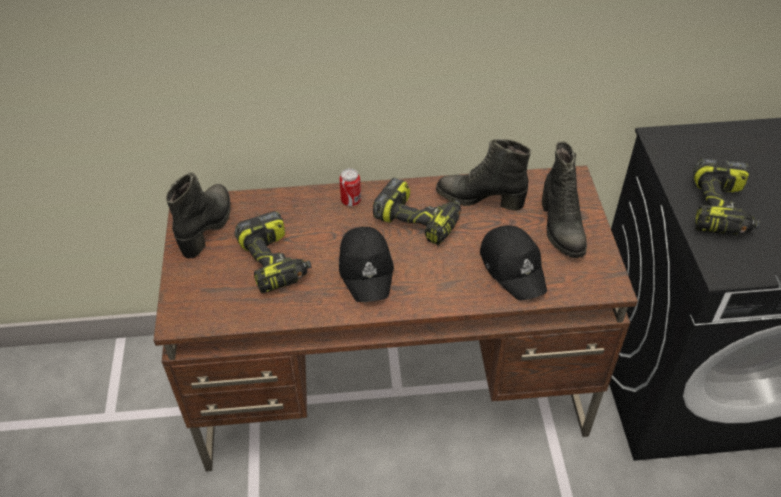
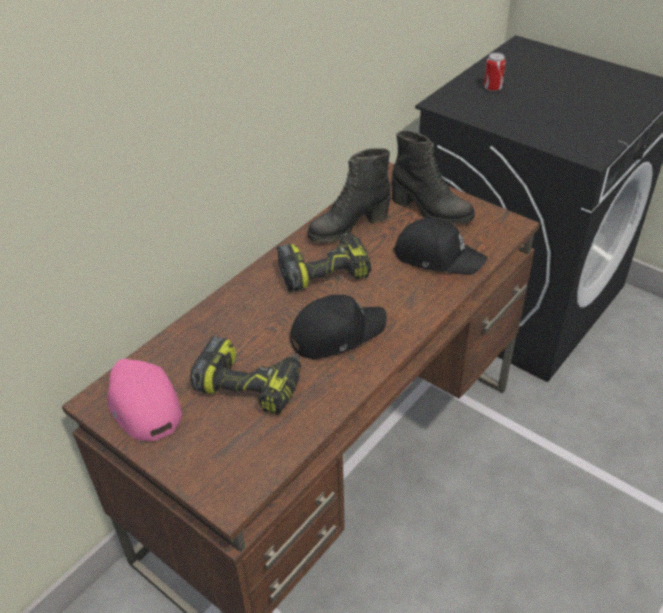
camera: 45 degrees left, 5 degrees down
black boot [166,172,231,259] -> pink cap [107,359,182,441]
can [339,168,361,206] -> can moved to [484,53,506,92]
black cap [339,227,394,302] -> black cap turned 60 degrees counterclockwise [290,295,387,359]
power drill [693,157,760,236] -> none

